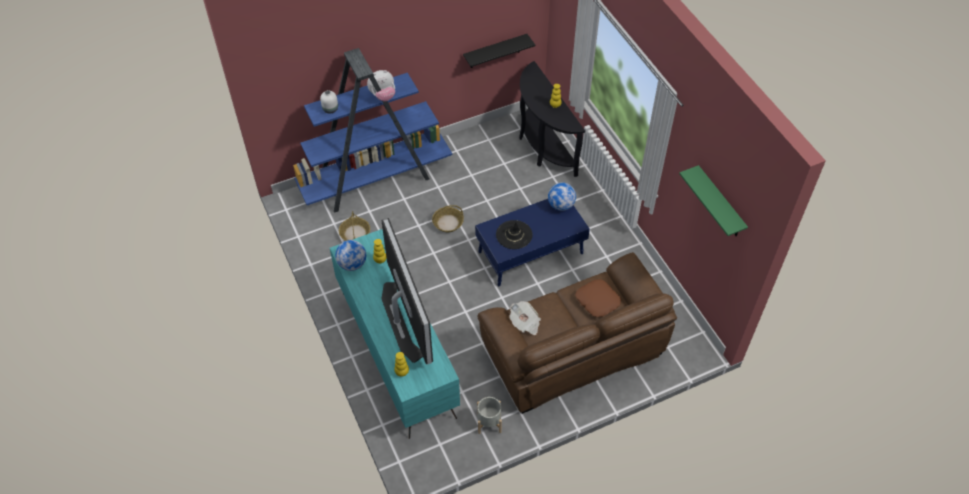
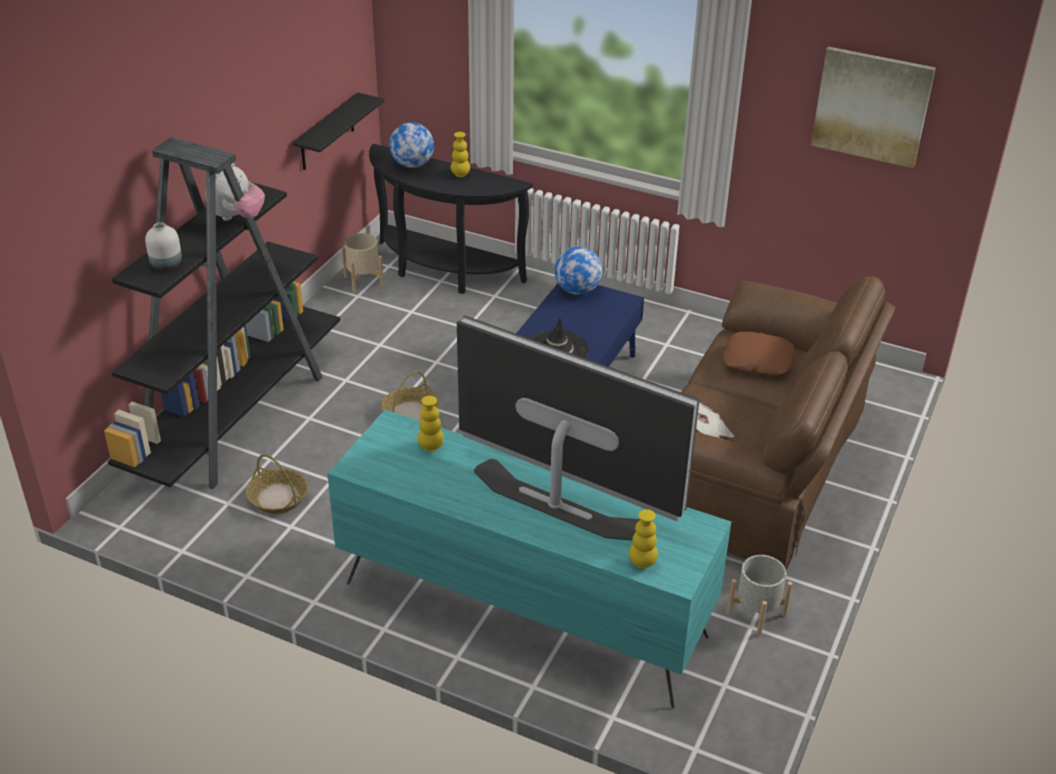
camera: 40 degrees left, 15 degrees down
blue bookcase [293,48,452,213] -> black bookcase [104,137,340,489]
globe [335,240,366,271] -> globe moved to [389,122,434,168]
green shelf [679,165,748,236] -> picture [811,47,936,168]
none -> beige planter [342,233,384,293]

